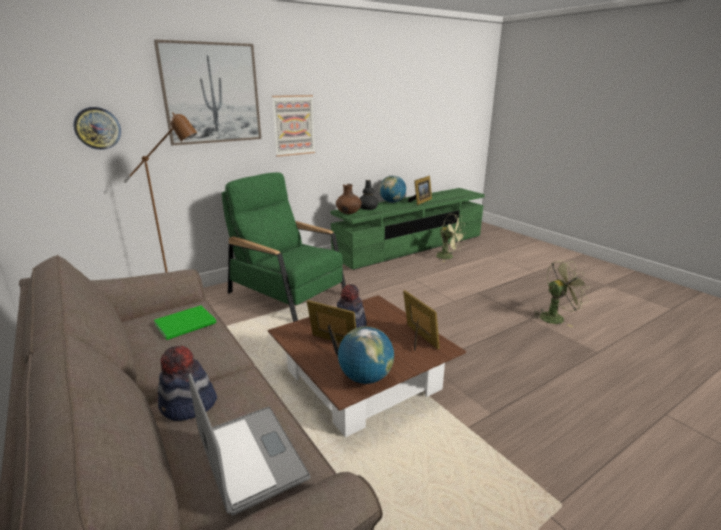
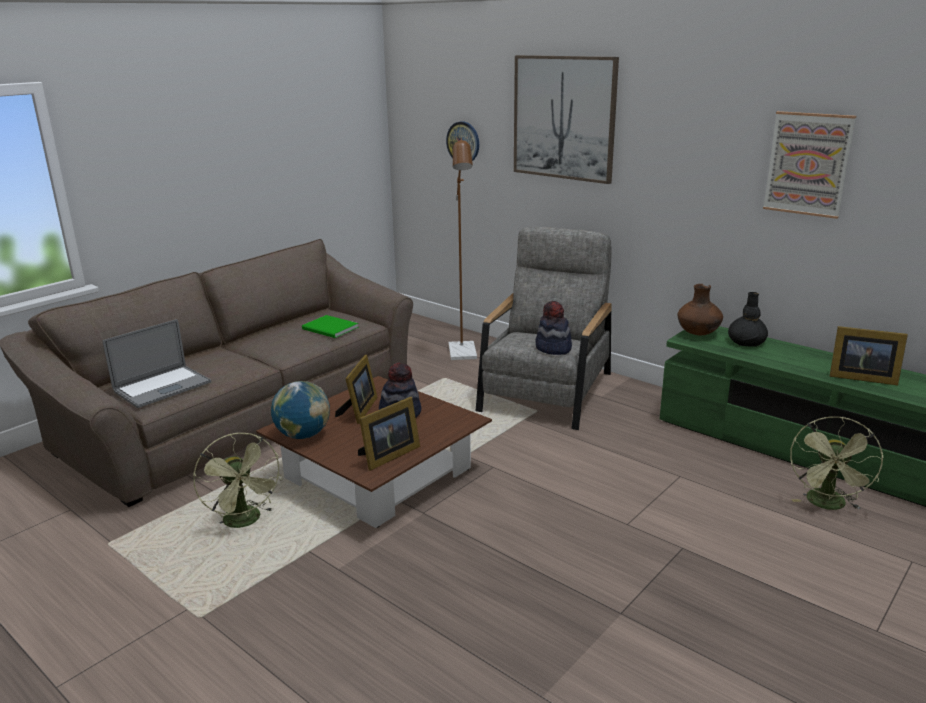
camera: 75 degrees right, 0 degrees up
hat [158,346,217,421] -> hat moved to [536,301,572,355]
green armchair [222,172,346,322] -> grey armchair [475,227,612,430]
picture [272,95,315,157] -> picture moved to [763,111,856,219]
globe [379,175,406,203] -> none
green fan [532,260,590,327] -> green fan moved to [193,433,282,533]

